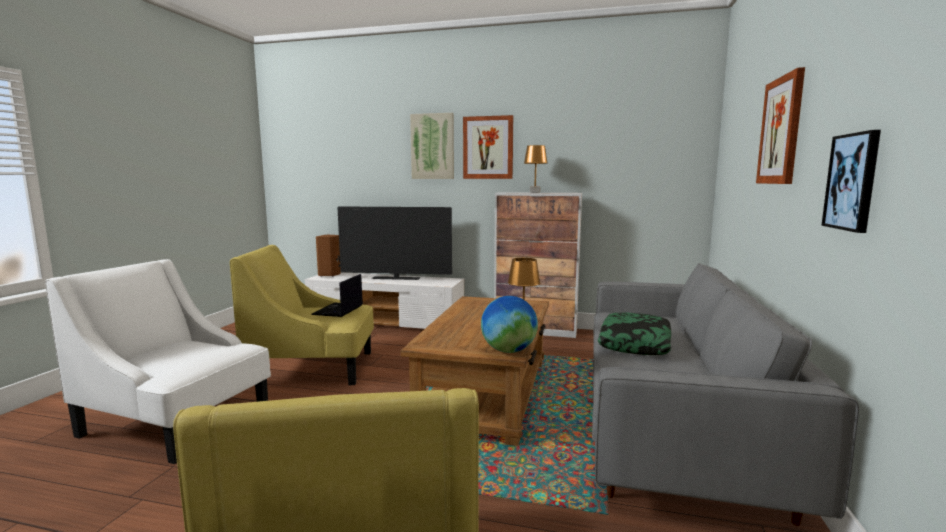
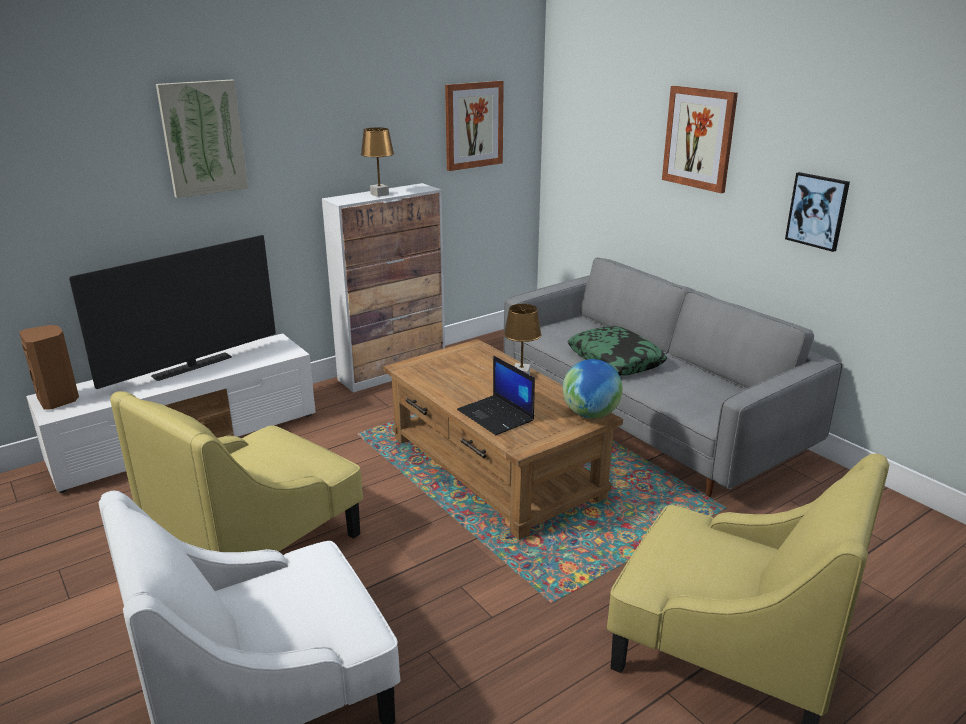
camera: 50 degrees left, 15 degrees up
laptop [311,274,363,317] -> laptop moved to [457,356,535,435]
picture [463,115,513,179] -> picture moved to [445,81,504,171]

